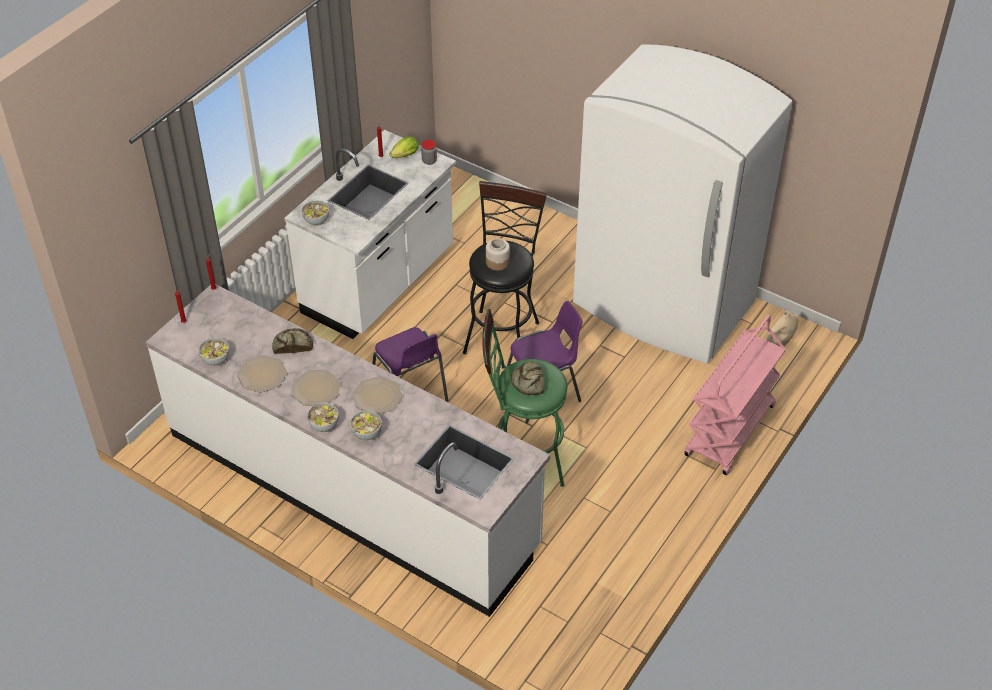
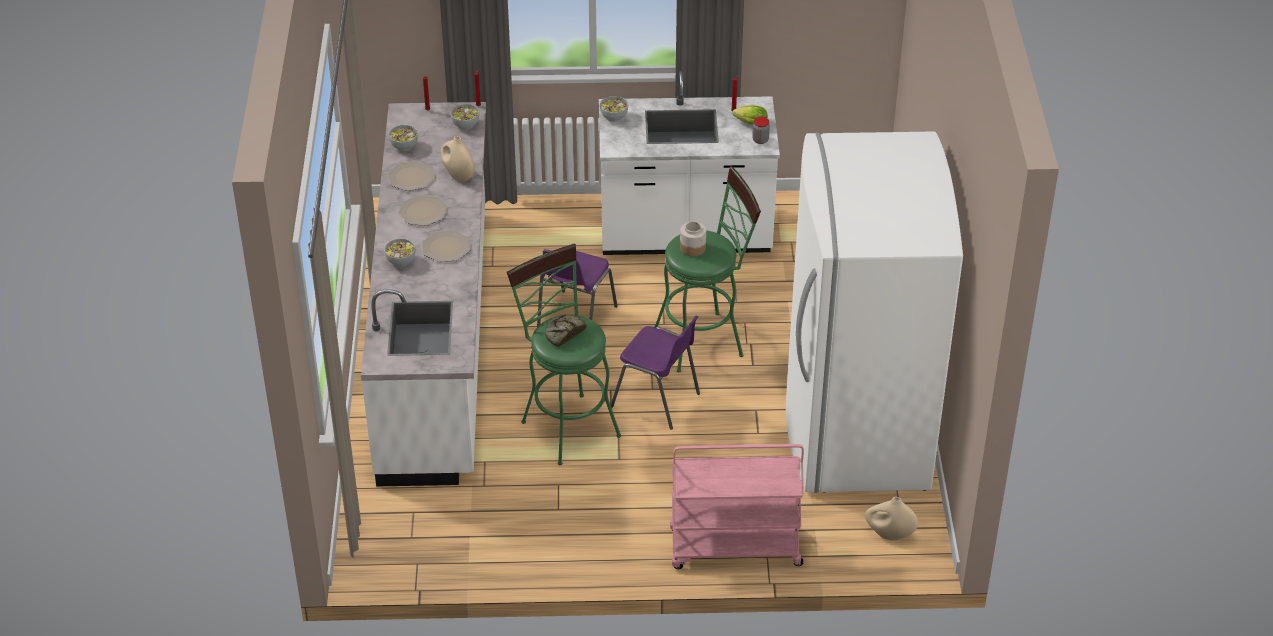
camera: 55 degrees right, 5 degrees down
bread [272,328,313,354] -> beige vase [441,136,474,182]
bowl [307,403,339,432] -> bowl moved to [451,104,479,130]
black stool [463,181,547,354] -> green stool [654,166,761,372]

